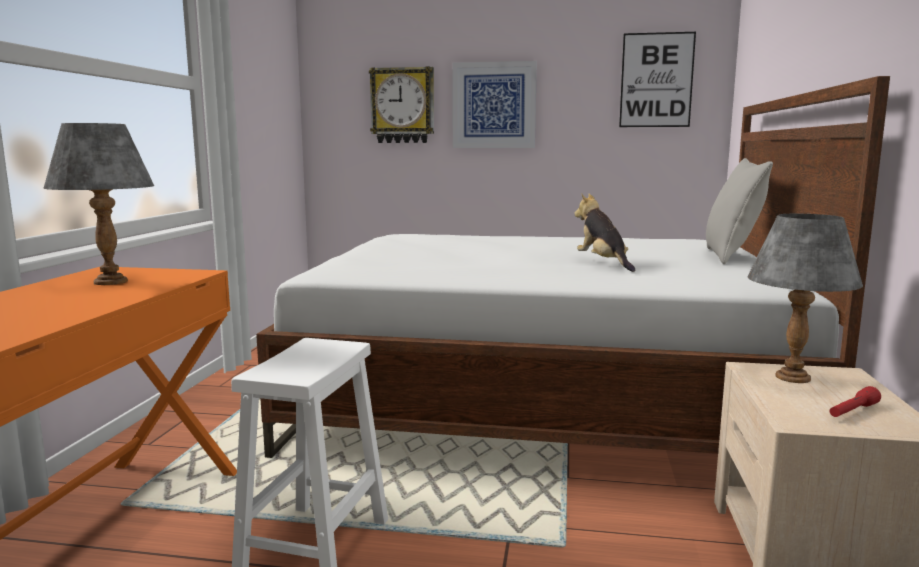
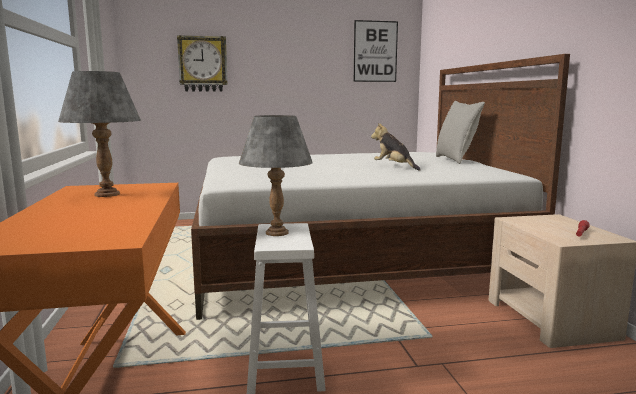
camera: 20 degrees left, 0 degrees up
picture [452,61,537,148] -> none
grey table lamp [747,214,863,383] -> grey table lamp moved to [239,115,313,236]

